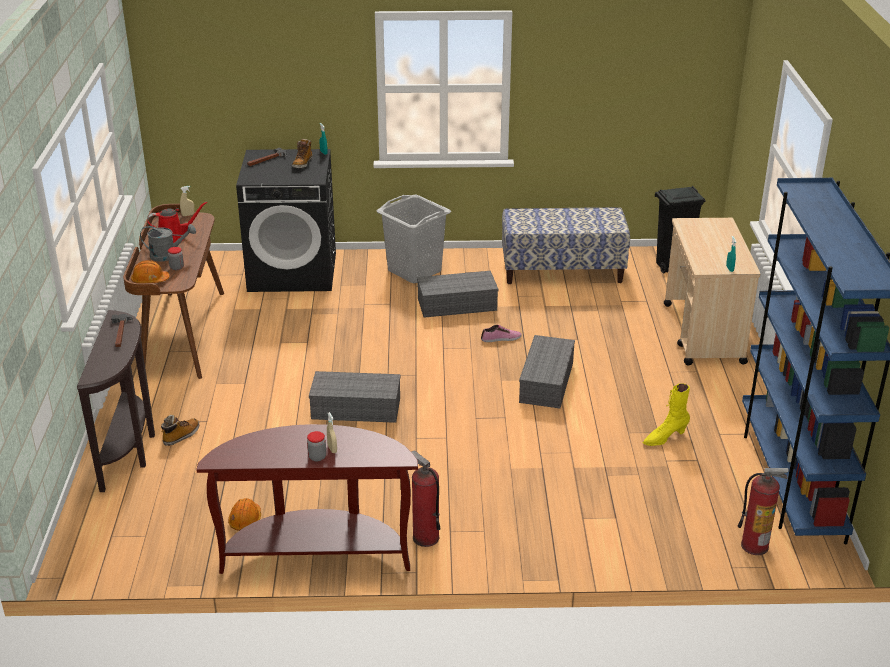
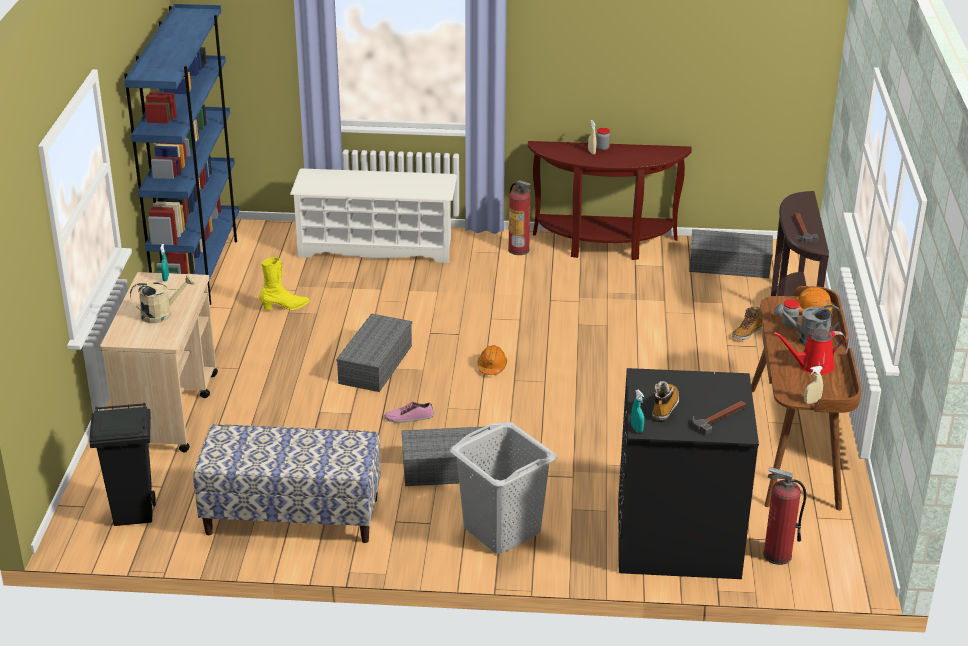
camera: 175 degrees left, 0 degrees up
orange hard hat [228,498,261,531] -> orange hard hat moved to [478,345,507,375]
grey storage box [309,371,401,423] -> grey storage box moved to [689,229,773,278]
fire extinguisher [738,467,789,555] -> fire extinguisher moved to [763,467,806,565]
none -> beige watering can [130,274,196,323]
none -> white shoe rack [290,168,457,263]

